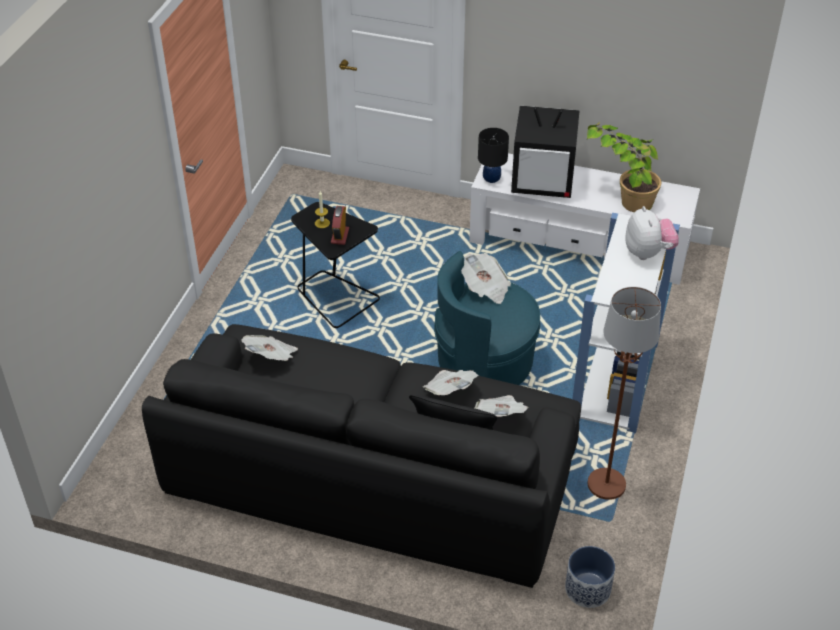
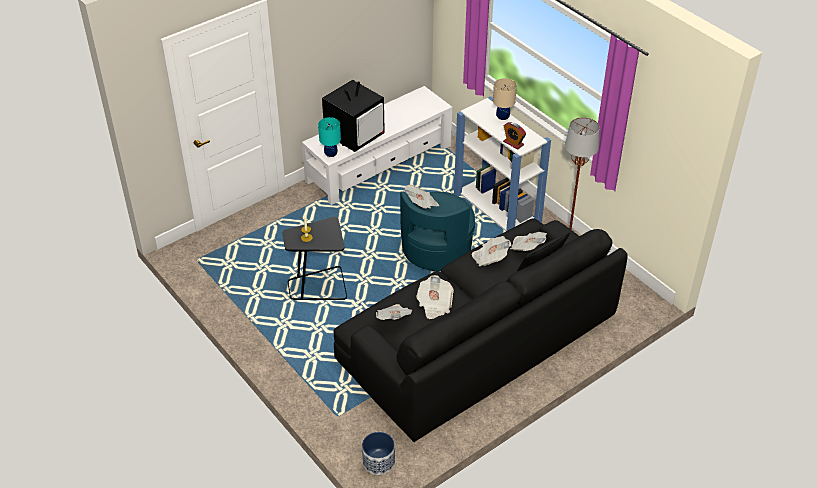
camera: 55 degrees left, 0 degrees up
alarm clock [331,206,349,245] -> alarm clock moved to [503,122,526,149]
black table lamp [478,128,509,183] -> turquoise table lamp [318,117,341,157]
planter [565,546,615,608] -> planter moved to [362,432,395,475]
potted plant [587,122,661,212] -> none
plush toy [626,206,679,260] -> beige table lamp [493,78,517,120]
none -> newspaper [416,275,454,319]

